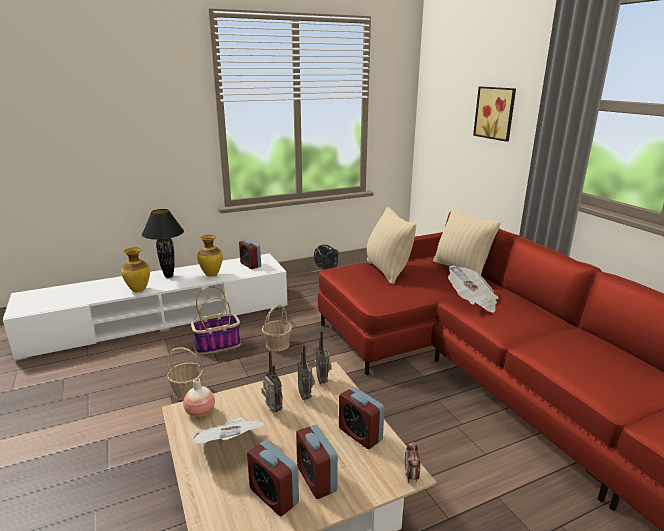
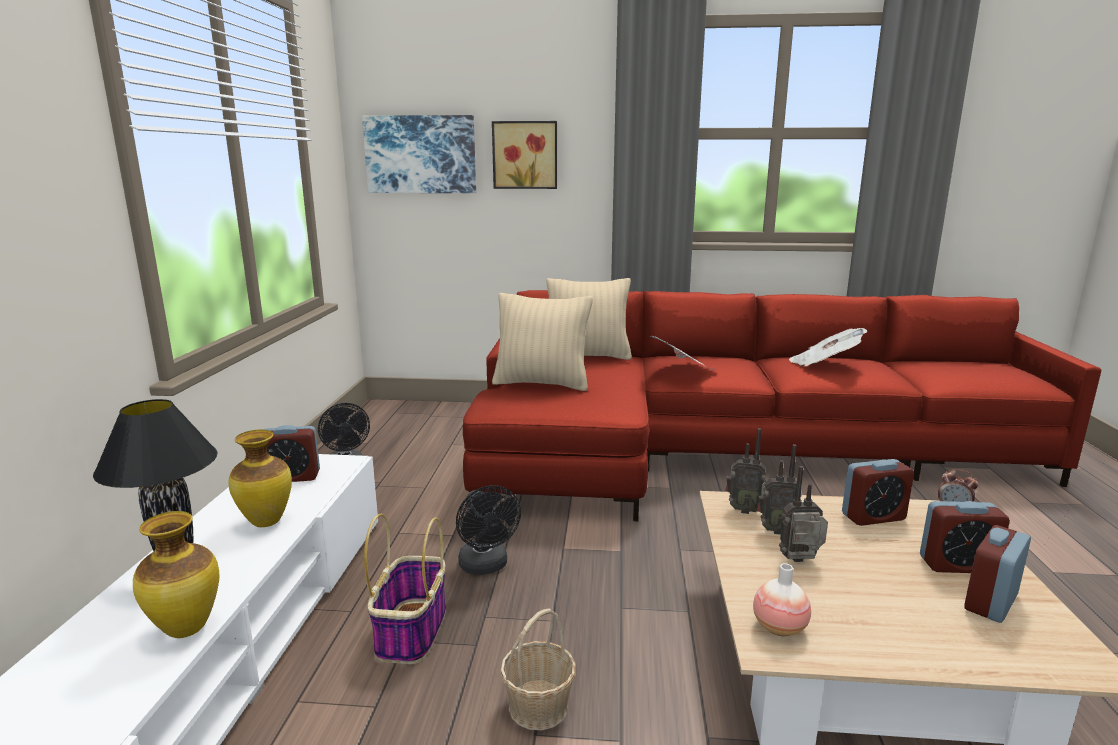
camera: 60 degrees left, 5 degrees down
newspaper [190,417,266,444] -> newspaper moved to [789,328,867,366]
alarm clock [247,440,299,516] -> alarm clock turned 150 degrees clockwise [964,525,1031,623]
basket [262,305,292,351] -> black fan [456,485,521,575]
none -> picture [362,115,476,193]

